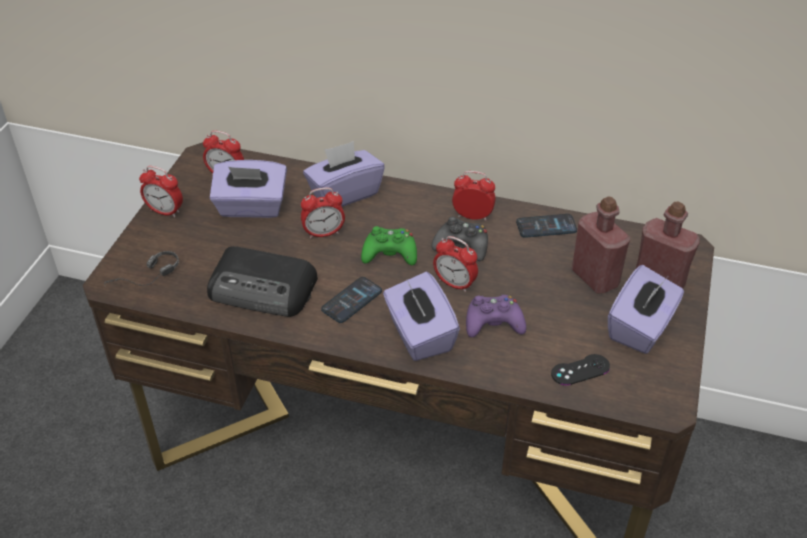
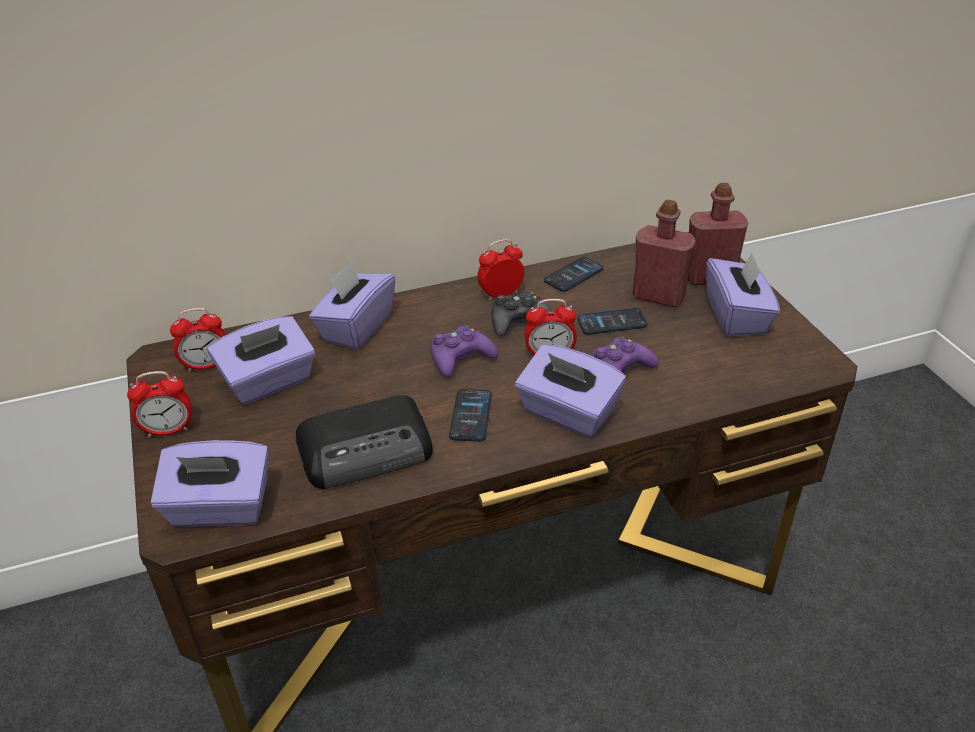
camera: 35 degrees left, 5 degrees down
headphones [104,251,179,286] -> purple tissue box [151,440,269,527]
alarm clock [301,188,345,239] -> none
green game controller [361,226,417,265] -> purple game controller [430,325,498,377]
black game controller [551,354,610,385] -> none
none -> phone [577,308,647,335]

